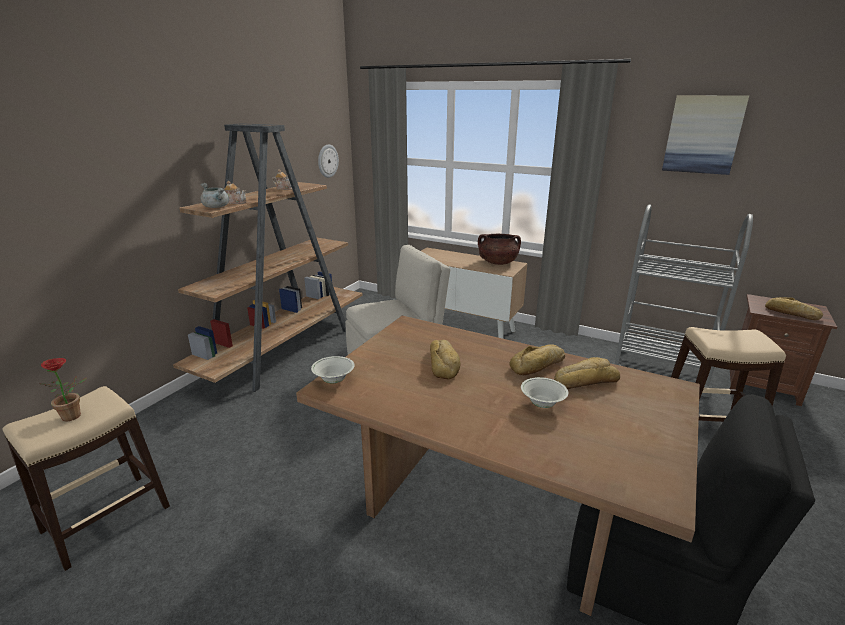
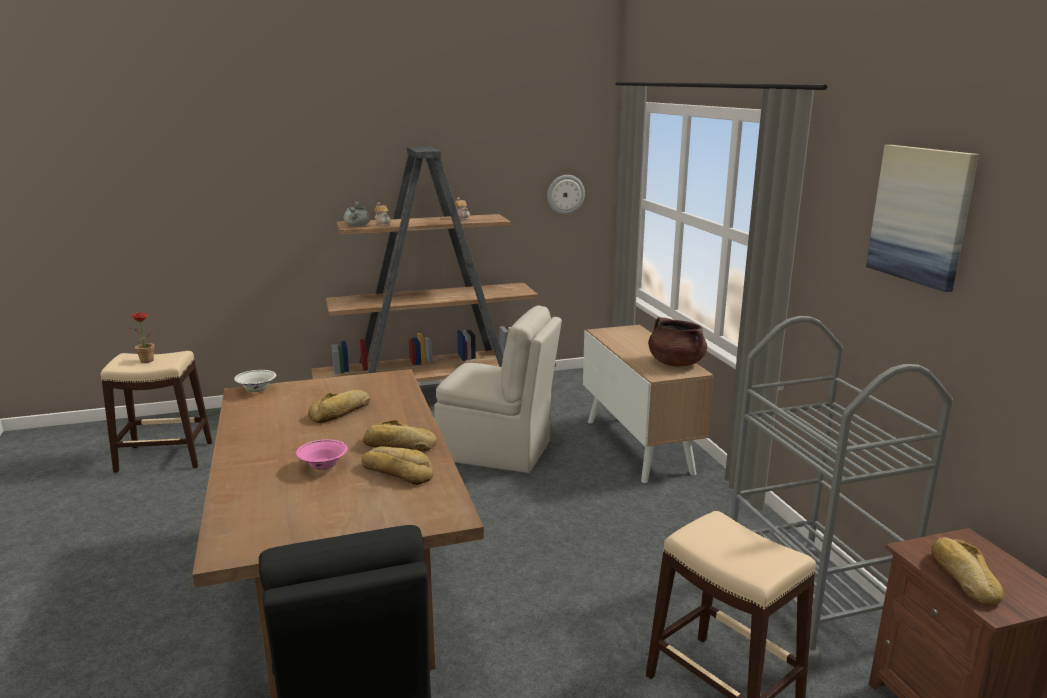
camera: 45 degrees right, 5 degrees down
white bowl [521,377,568,408] -> pink bowl [296,439,348,470]

